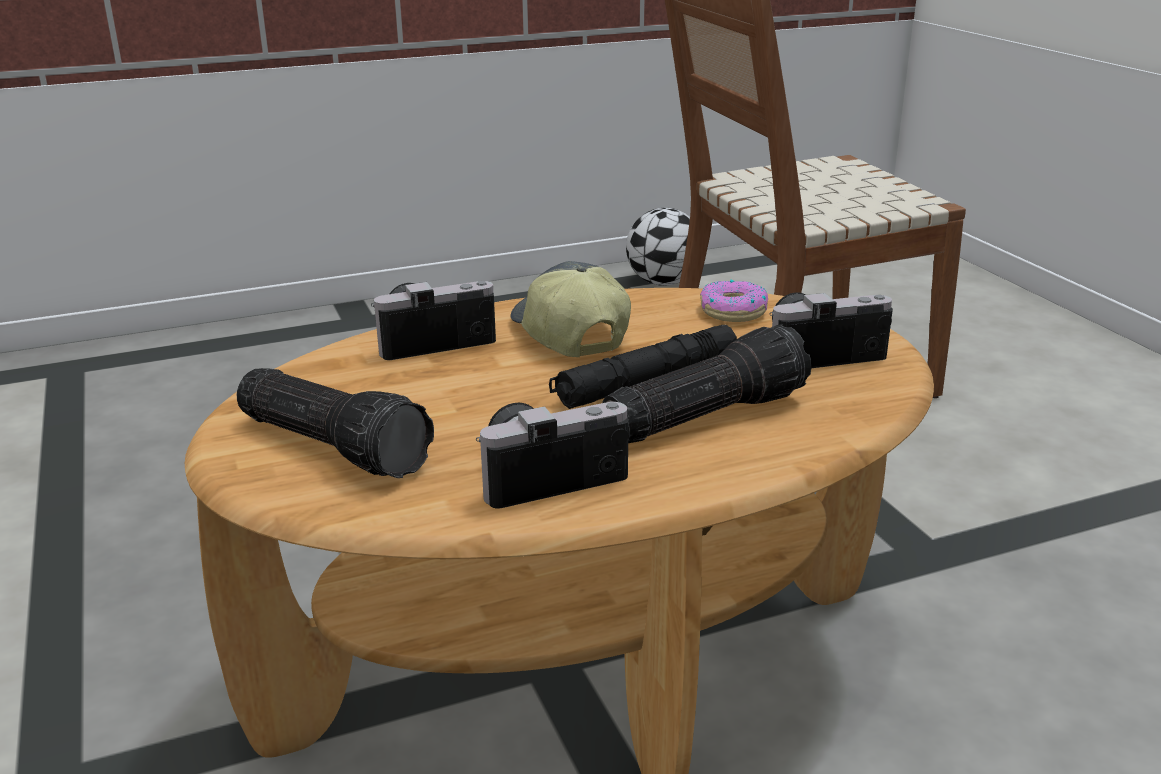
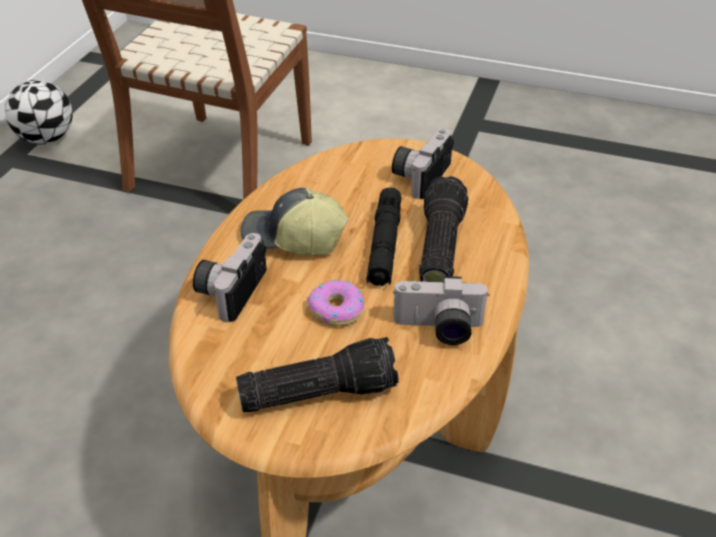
camera: 50 degrees left, 15 degrees up
camera [476,402,629,509] -> camera turned 105 degrees counterclockwise [393,276,490,345]
donut [700,279,768,322] -> donut moved to [307,280,364,326]

